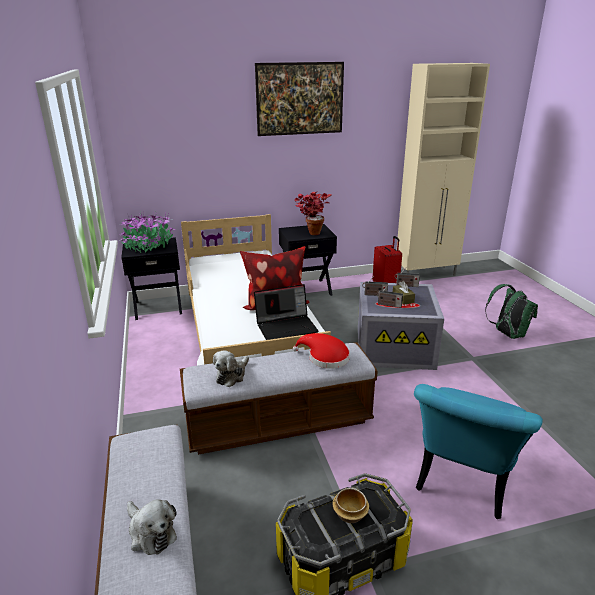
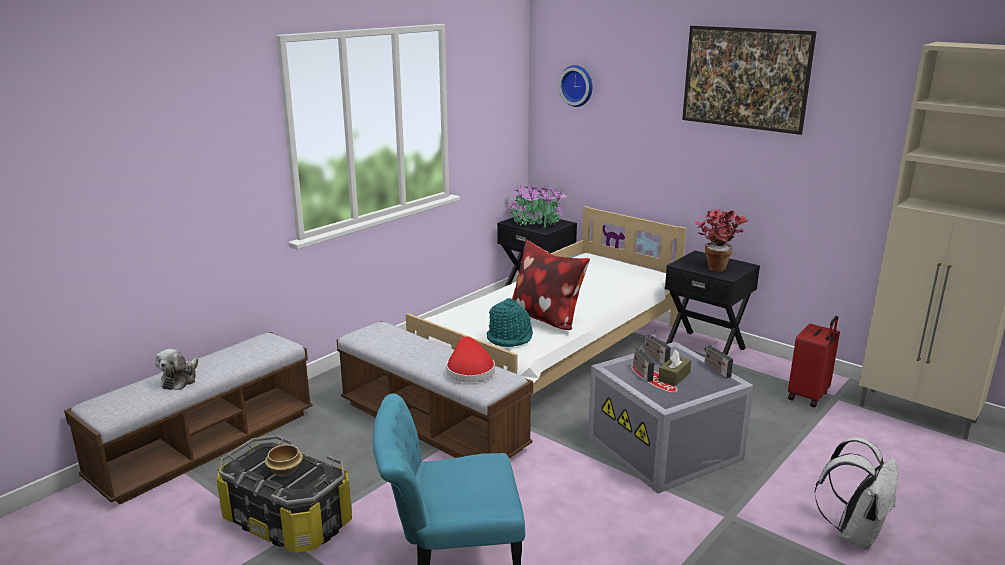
camera: 55 degrees right, 5 degrees down
plush toy [213,350,249,387] -> none
laptop [254,284,318,340] -> turquoise hat [487,298,533,347]
green backpack [485,284,538,339] -> white backpack [814,437,898,550]
none -> wall clock [558,65,593,107]

